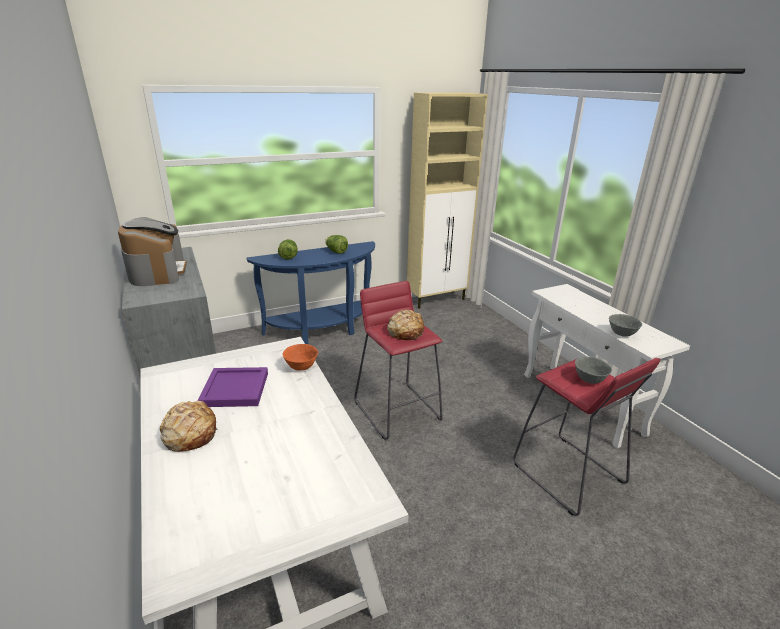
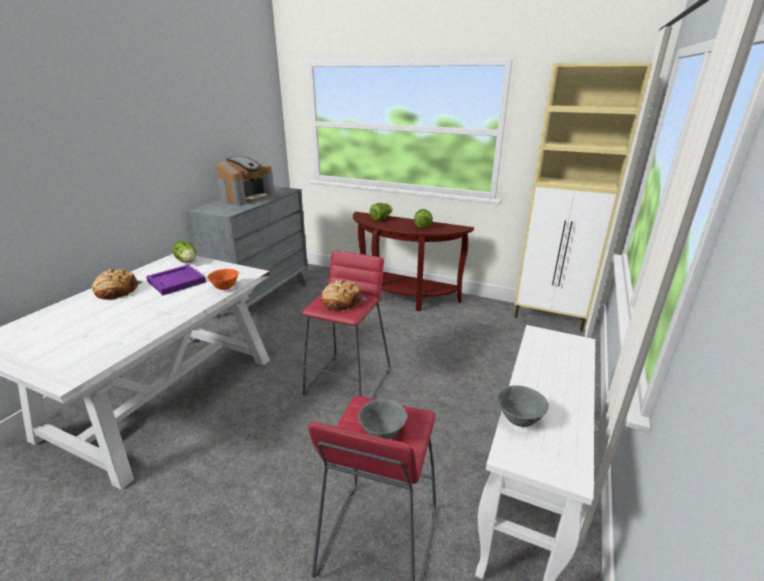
camera: 50 degrees right, 0 degrees up
blue console table [246,241,375,344] -> brown console table [353,212,474,311]
none -> lettuce [172,241,196,263]

